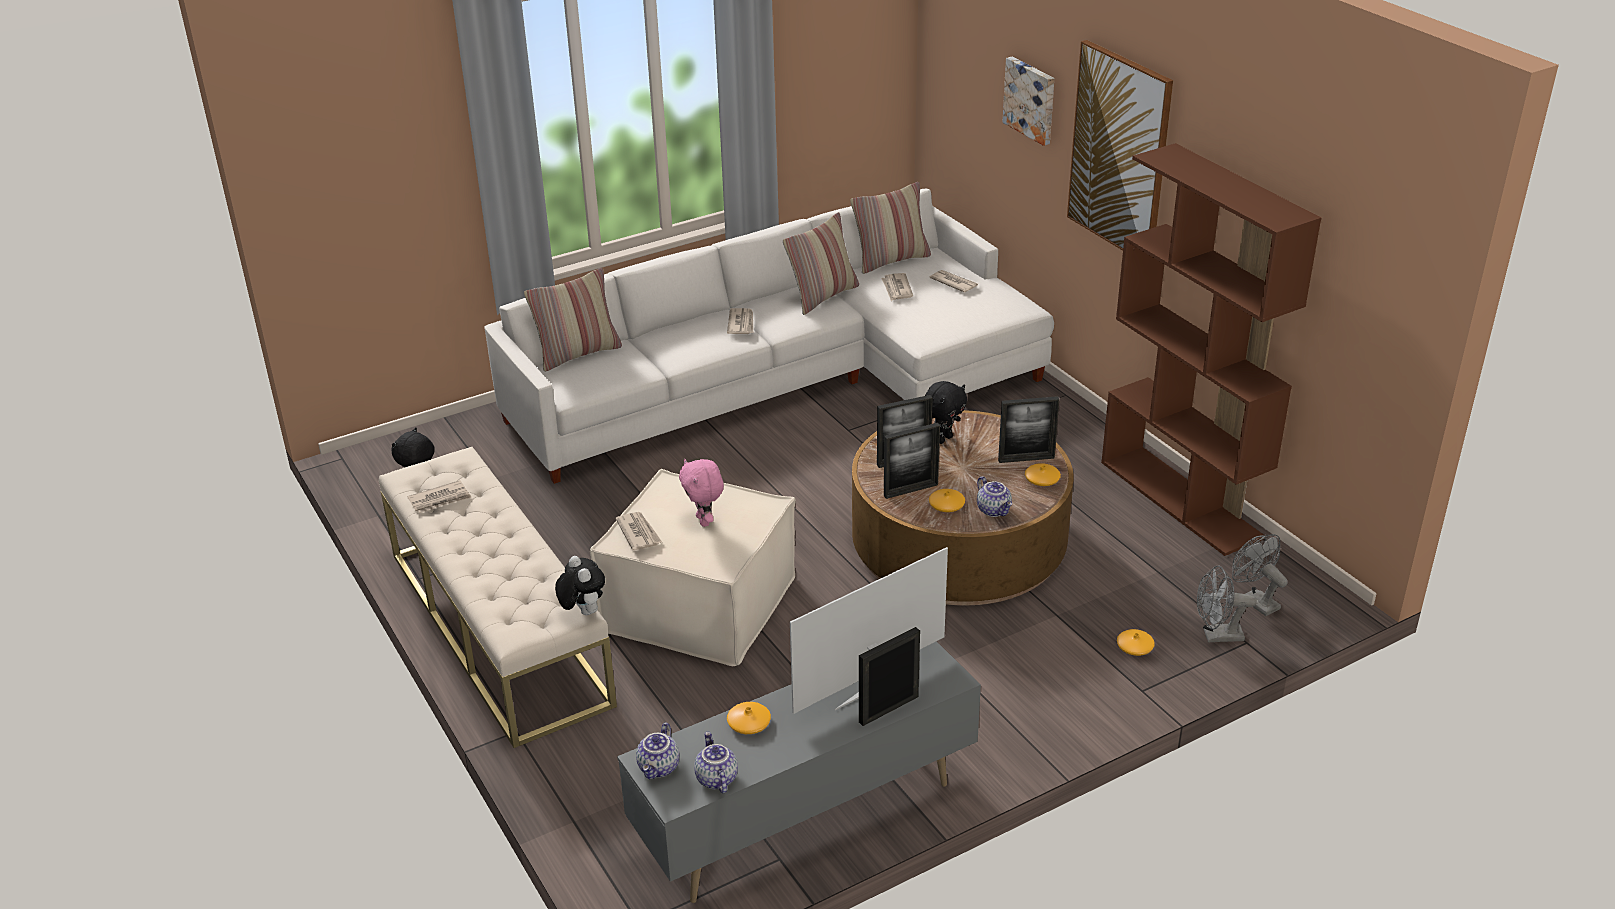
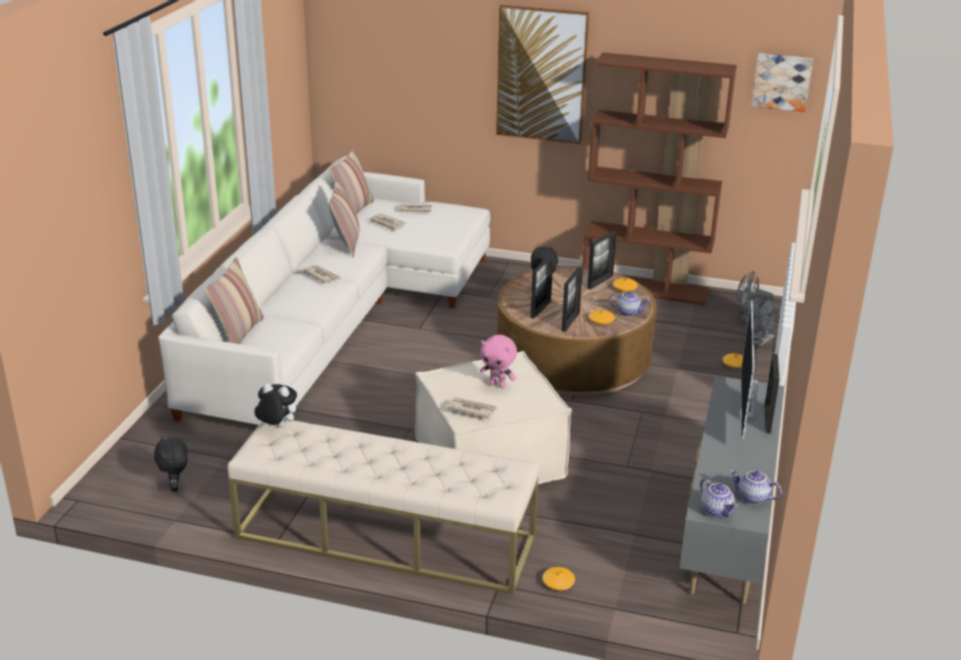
camera: 45 degrees left, 5 degrees down
newspaper [407,480,471,513] -> none
plush toy [555,556,605,615] -> plush toy moved to [254,383,297,428]
orange vase [727,702,771,734] -> orange vase moved to [542,567,575,591]
picture [1003,57,1054,146] -> picture moved to [751,53,813,112]

